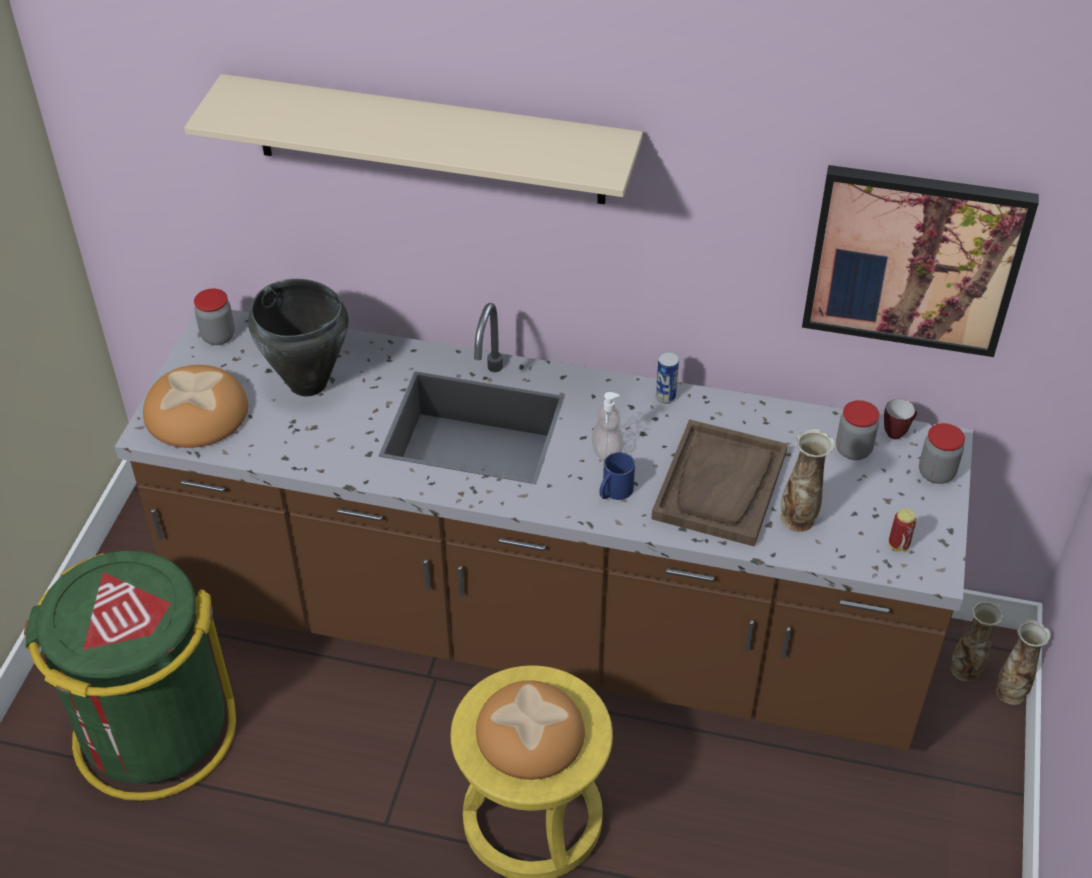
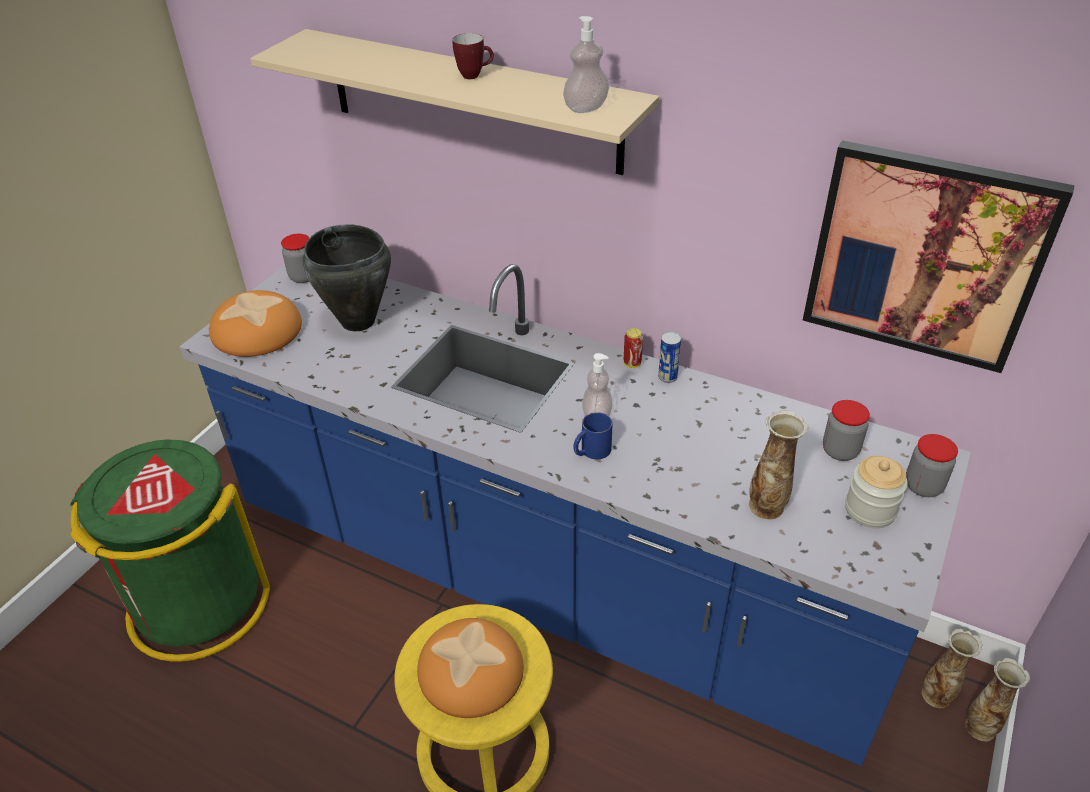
camera: 15 degrees right, 5 degrees down
brown counter [115,303,973,750] -> blue counter [179,264,971,766]
brown tray [651,419,788,547] -> none
mug [884,399,917,439] -> mug moved to [452,33,494,79]
can [889,508,917,551] -> can moved to [624,328,643,368]
none -> soap dispenser [563,16,609,113]
none -> jar [845,456,908,528]

